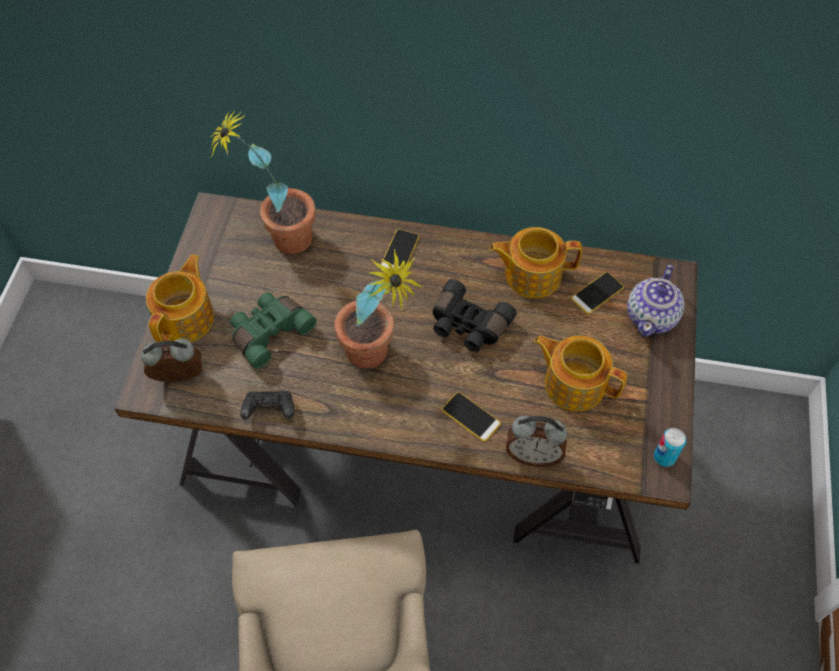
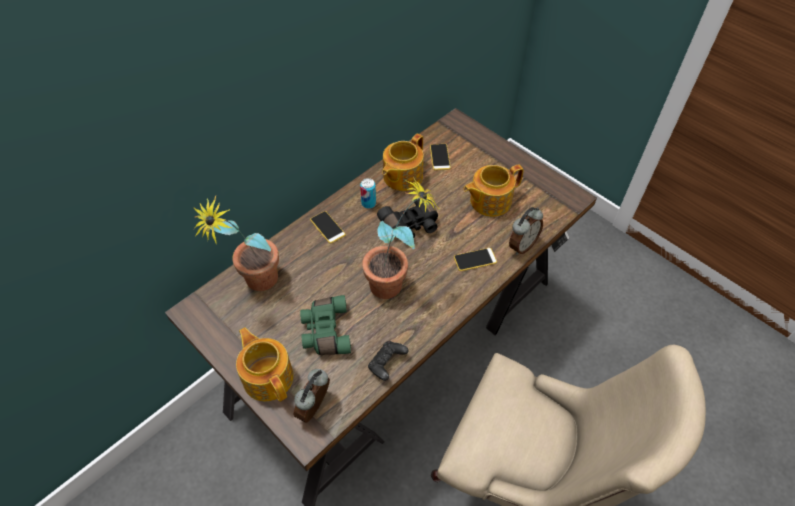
camera: 55 degrees left, 5 degrees down
teapot [627,265,685,337] -> none
can [654,428,686,467] -> can moved to [360,178,376,209]

